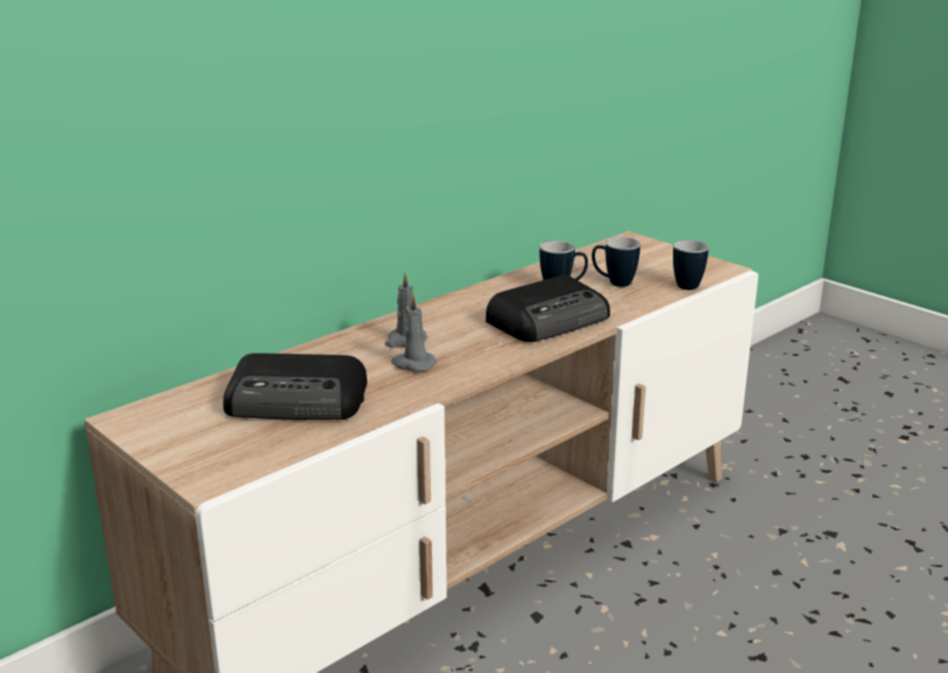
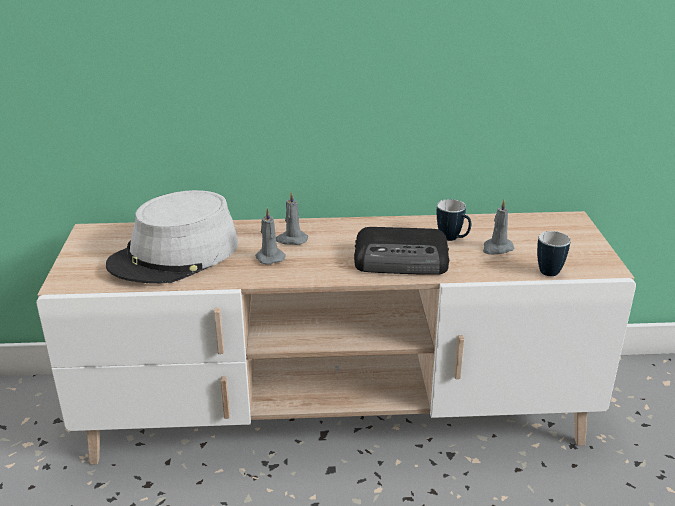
camera: 40 degrees right, 5 degrees up
radio [223,353,367,420] -> grey hat [106,190,238,284]
mug [592,237,640,287] -> grey candle [483,199,514,255]

